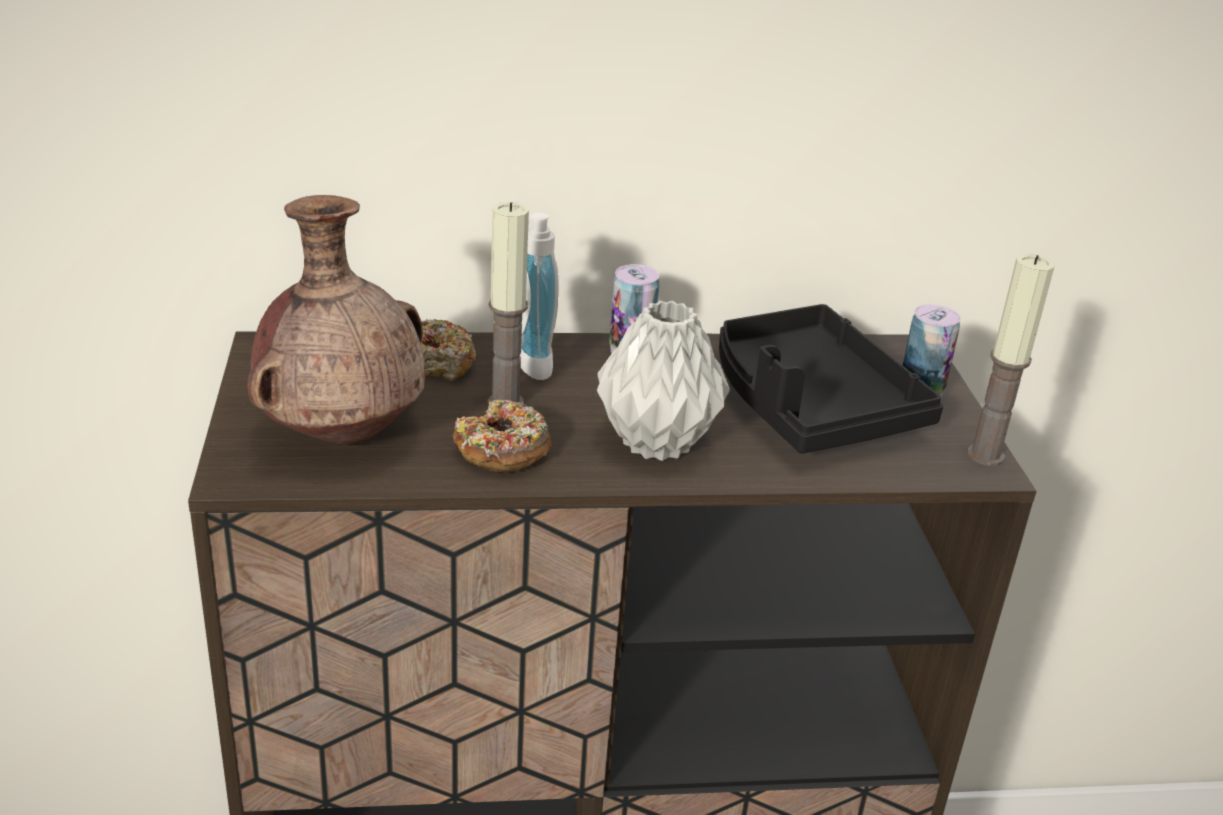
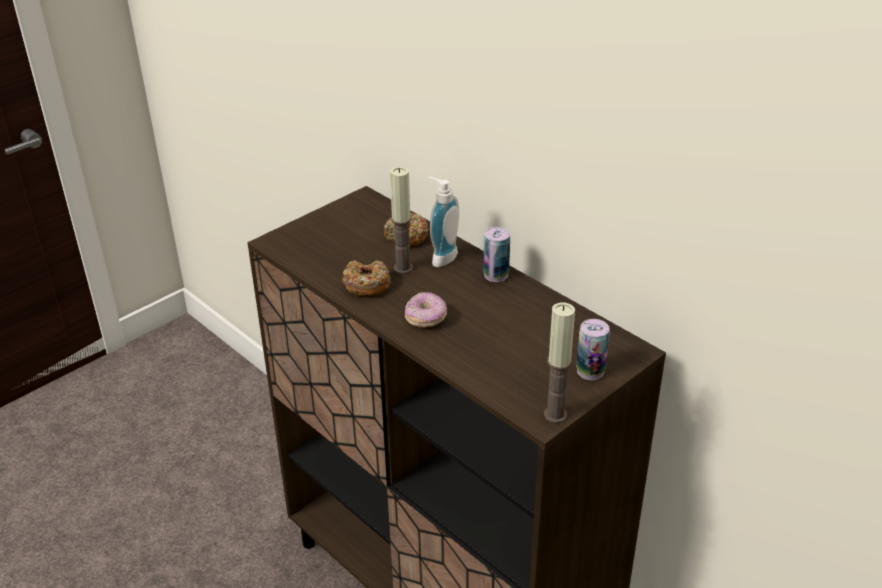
camera: 55 degrees right, 5 degrees up
brown vase [248,195,425,444] -> none
grey vase [597,300,730,461] -> donut [405,292,447,327]
black tray [719,304,944,454] -> none

